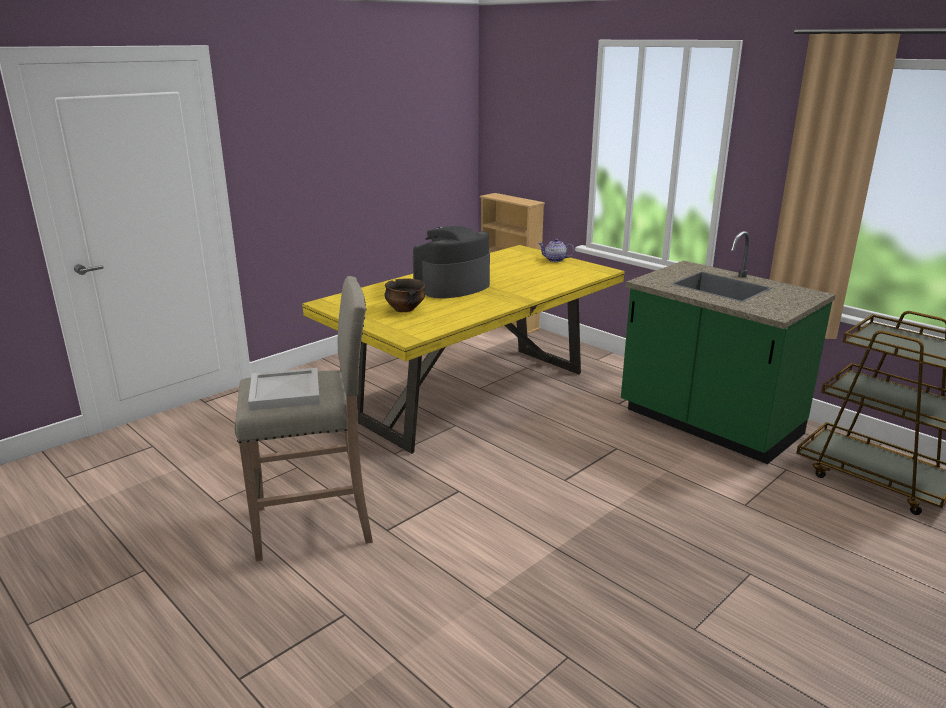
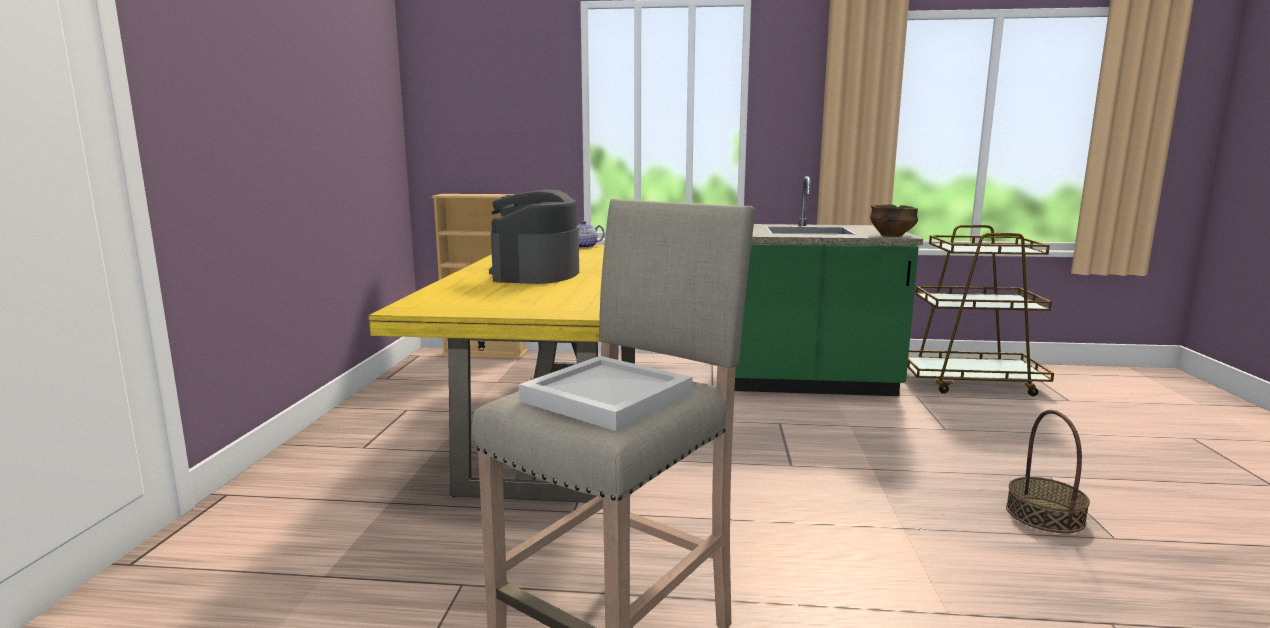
camera: 40 degrees left, 10 degrees down
bowl [385,279,425,312] -> bowl moved to [870,205,918,237]
none -> basket [1006,410,1090,533]

